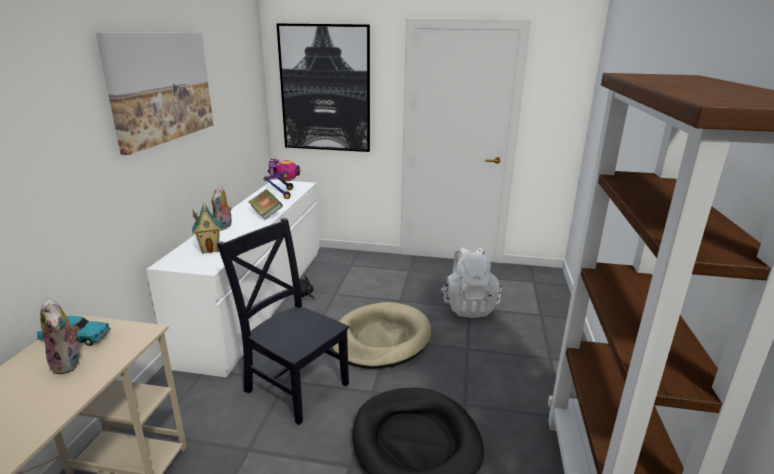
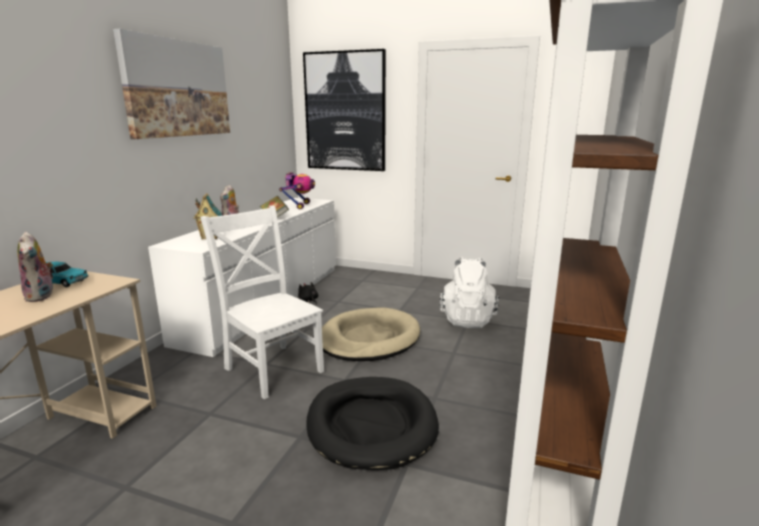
camera: 10 degrees right, 5 degrees down
black chair [217,218,349,425] -> white chair [200,206,324,399]

